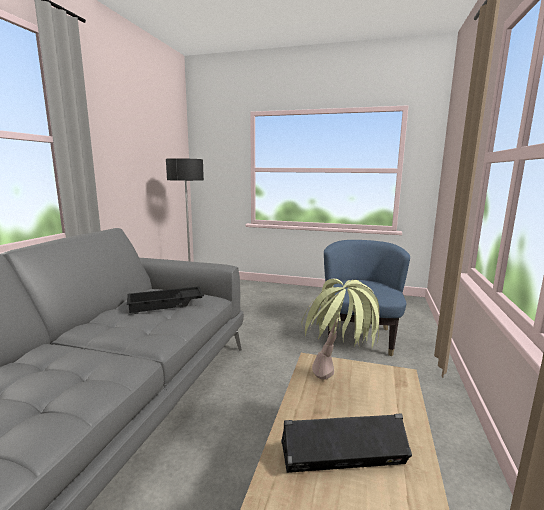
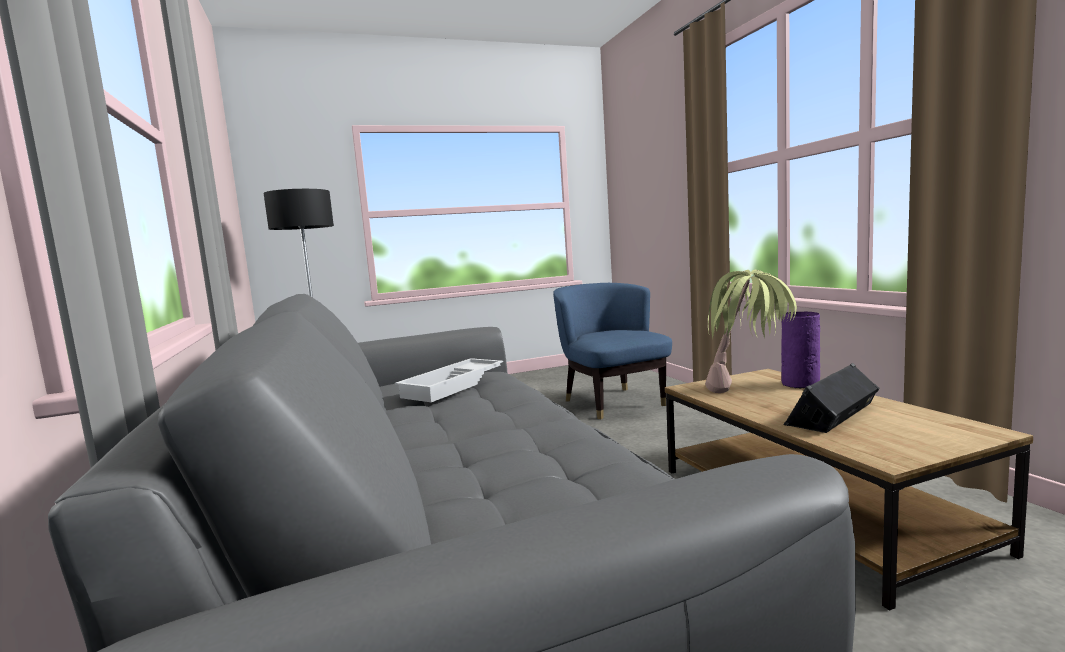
camera: 35 degrees left, 5 degrees down
black tray [127,286,204,313] -> white tray [395,358,503,402]
none -> purple vase [781,311,820,388]

